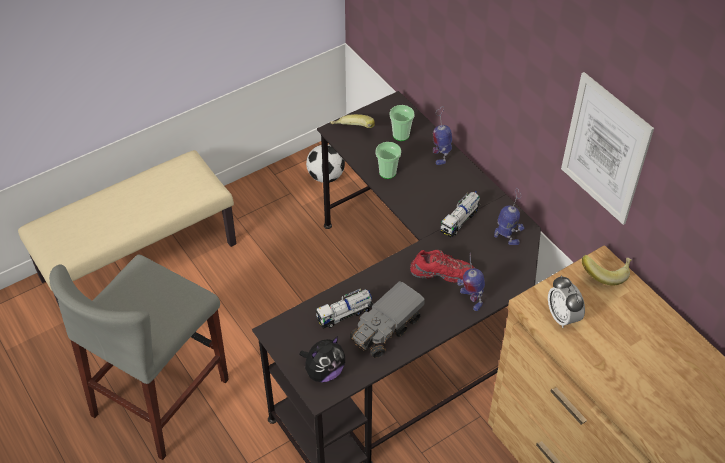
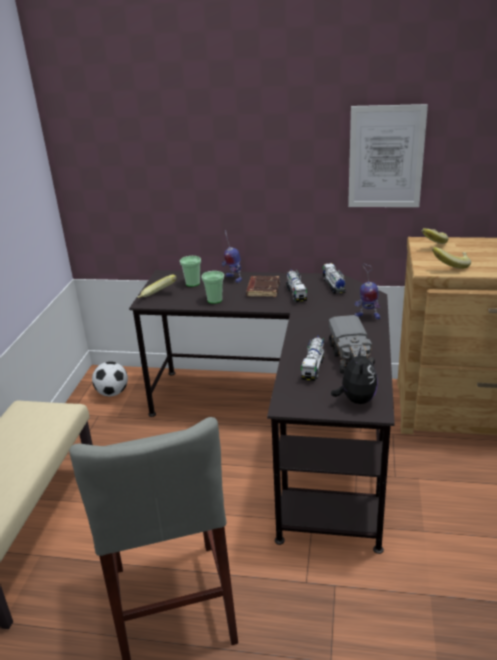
camera: 45 degrees left, 20 degrees down
red shoe [410,250,476,283] -> none
toy robot [494,189,525,245] -> toy truck [323,263,346,294]
alarm clock [548,275,585,328] -> banana [432,247,471,269]
none -> brown book [246,276,280,297]

